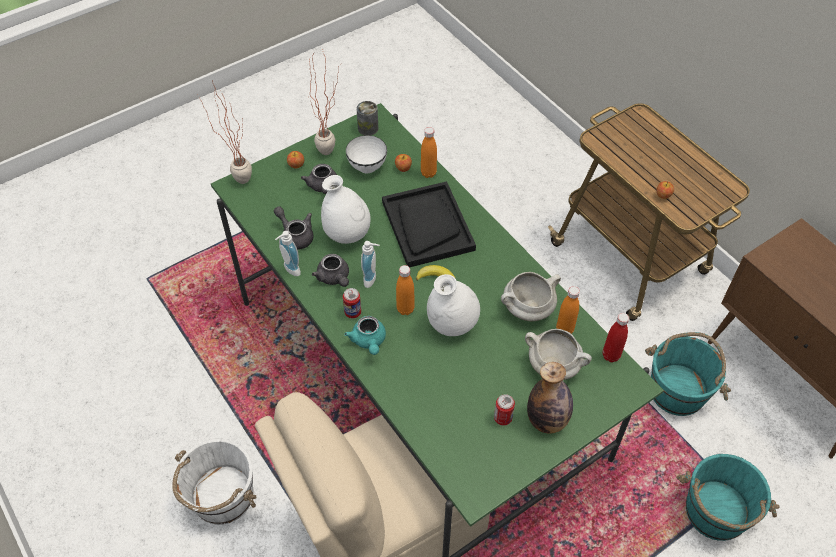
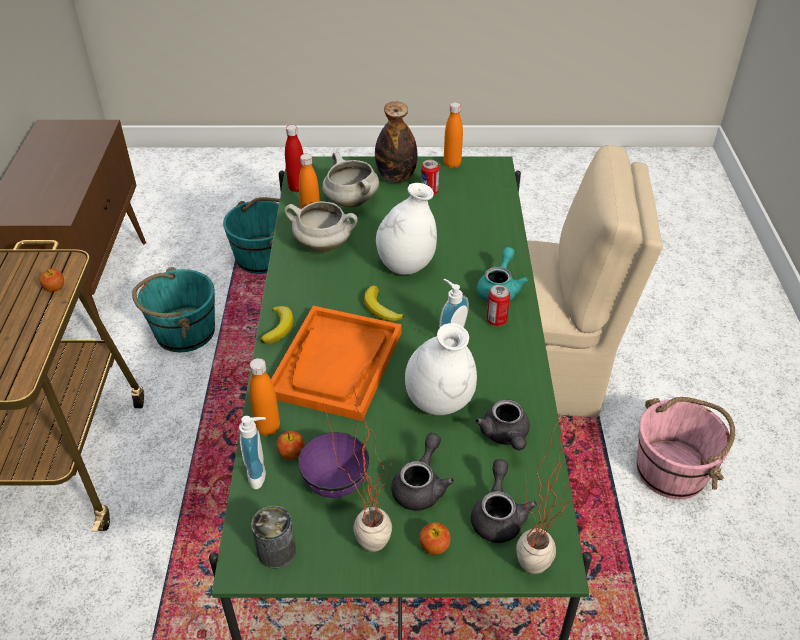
camera: 145 degrees left, 10 degrees down
white bucket [172,439,256,525] -> pink bucket [637,397,735,499]
soap dispenser [275,231,301,276] -> soap dispenser moved to [239,416,266,489]
grey teapot [312,254,349,287] -> grey teapot moved to [471,459,537,543]
white bowl [346,135,387,174] -> purple bowl [298,432,369,498]
black tray [382,181,476,267] -> orange tray [271,306,402,421]
orange bottle [396,265,415,315] -> orange bottle moved to [444,102,463,168]
none -> banana [261,306,293,344]

